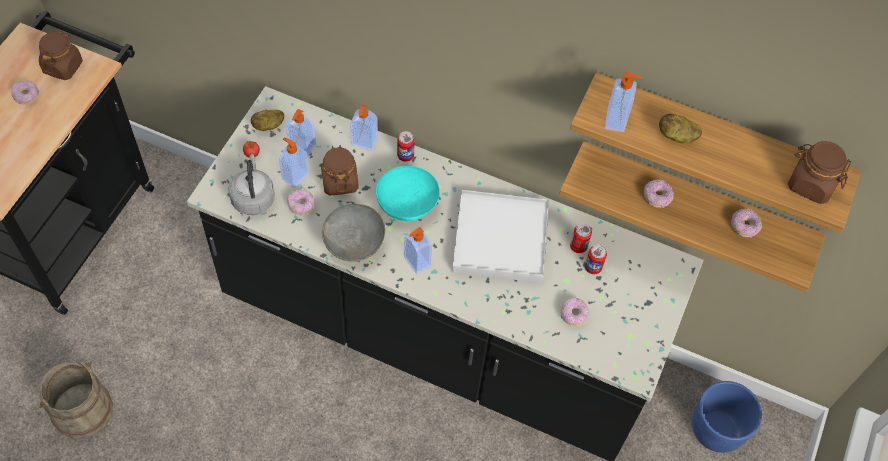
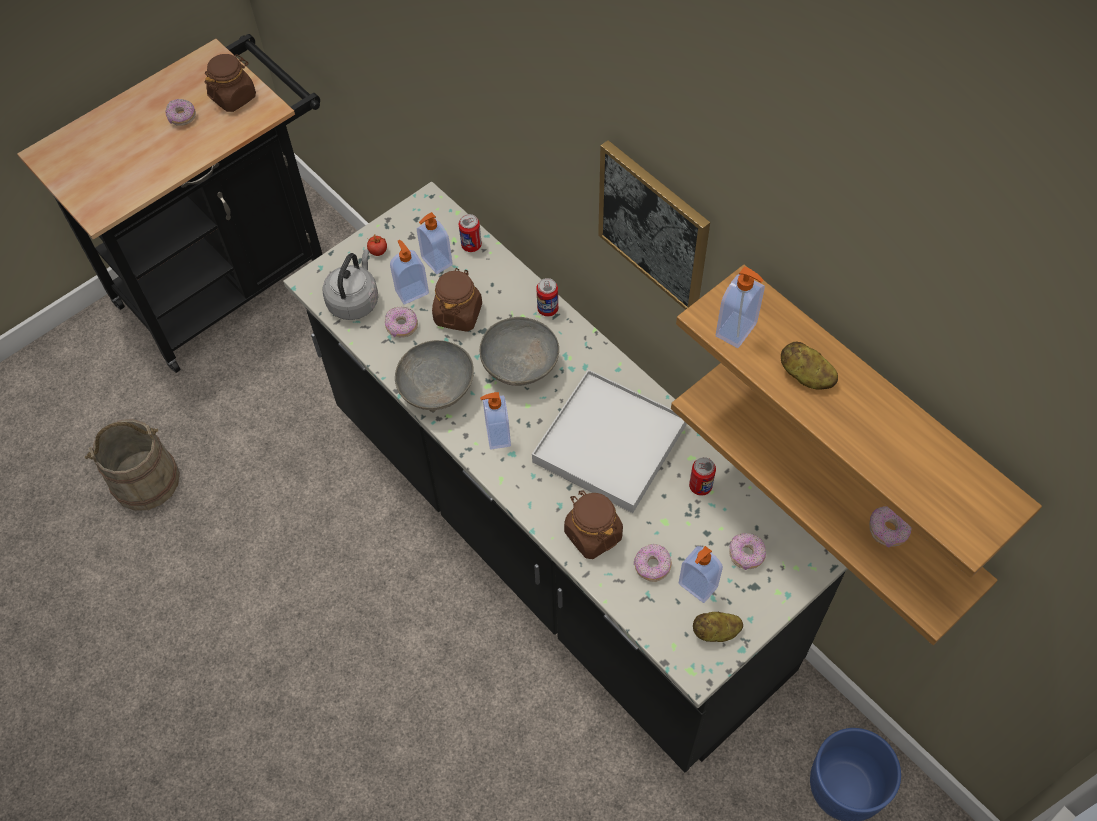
camera: 30 degrees right, 0 degrees up
potato [251,110,284,131] -> potato moved to [693,612,743,642]
soap dispenser [350,104,378,151] -> soap dispenser moved to [679,546,723,603]
turquoise bowl [376,166,440,221] -> grey bowl [480,317,559,386]
can [585,244,607,274] -> can moved to [459,214,482,252]
donut [644,179,674,208] -> donut moved to [729,533,766,570]
brown jar [788,141,852,204] -> brown jar moved to [564,490,623,559]
none -> picture [598,140,710,310]

